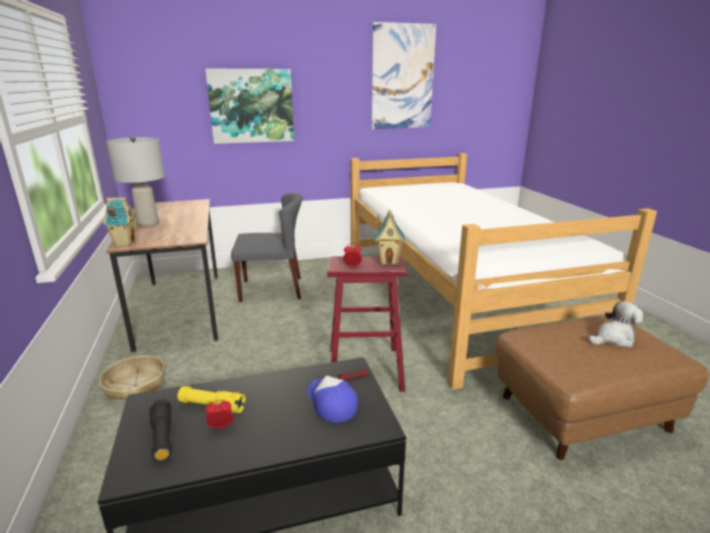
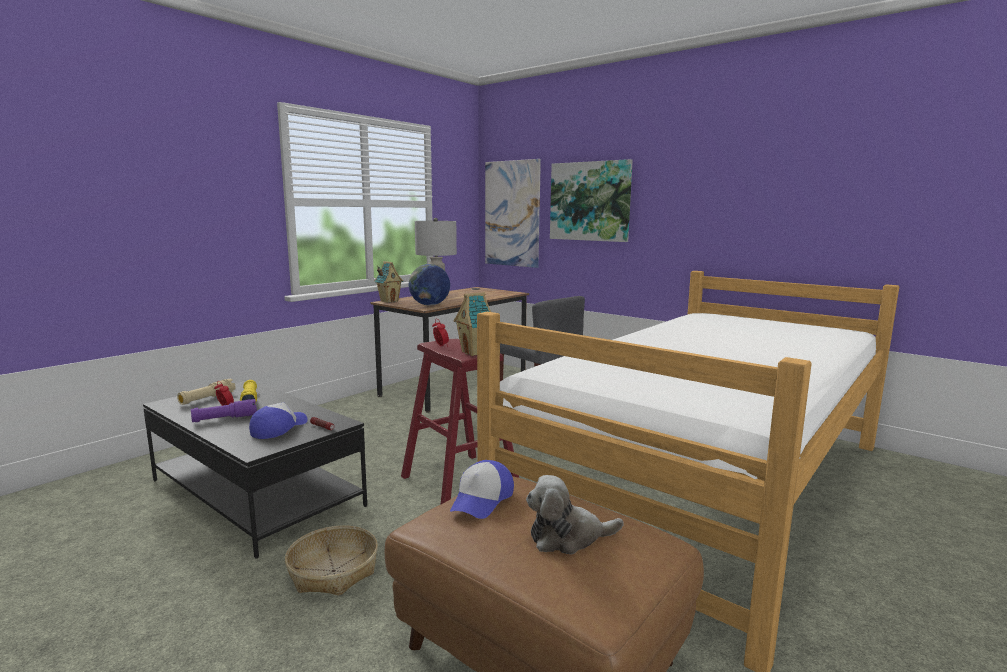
camera: 55 degrees right, 10 degrees down
basket [99,355,165,400] -> basket moved to [285,526,378,596]
black flashlight [150,399,172,462] -> beige flashlight [177,379,236,405]
picture [371,22,436,129] -> picture moved to [485,159,541,268]
plush toy [588,301,643,347] -> plush toy turned 135 degrees clockwise [526,475,624,555]
none -> purple flashlight [191,399,257,422]
none -> globe [409,264,450,305]
none -> cap [450,460,514,519]

